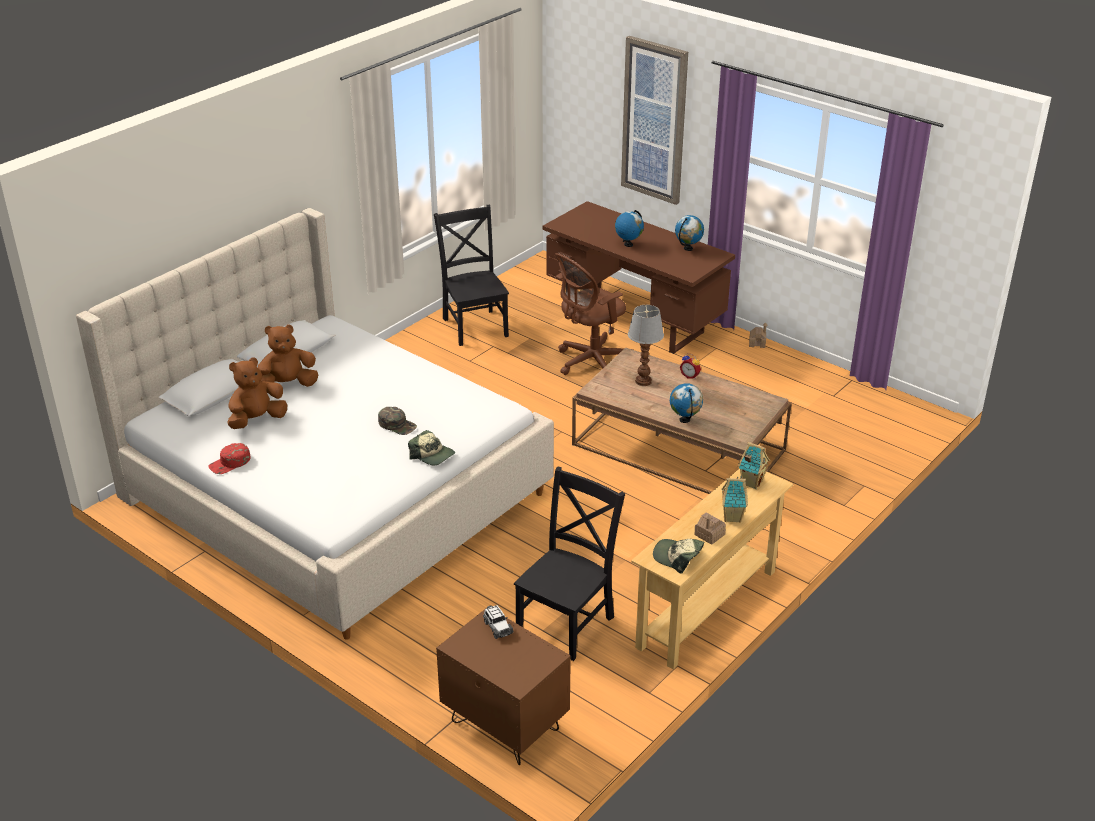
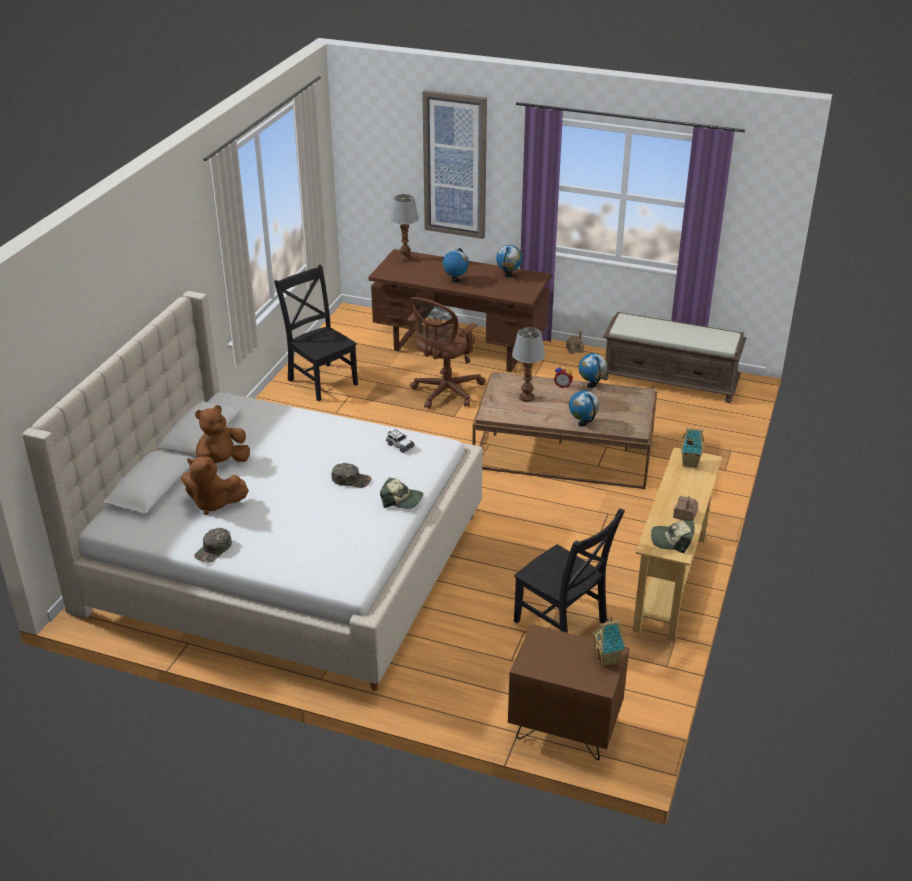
camera: 20 degrees left, 0 degrees up
red cap [208,443,251,474] -> green cap [194,528,232,563]
brown plush toy [227,357,287,429] -> brown plush toy turned 105 degrees counterclockwise [181,456,249,515]
toy car [483,605,513,639] -> toy car moved to [386,429,415,453]
black chair [514,466,625,661] -> black chair turned 120 degrees clockwise [514,508,625,633]
toy house [721,476,748,523] -> toy house moved to [592,617,626,667]
none -> table lamp [390,194,419,262]
none -> globe [579,353,608,388]
none -> brown bench [602,312,746,403]

